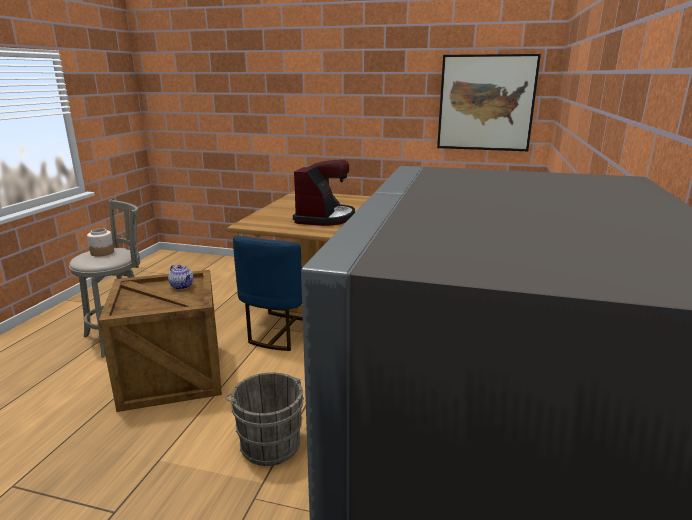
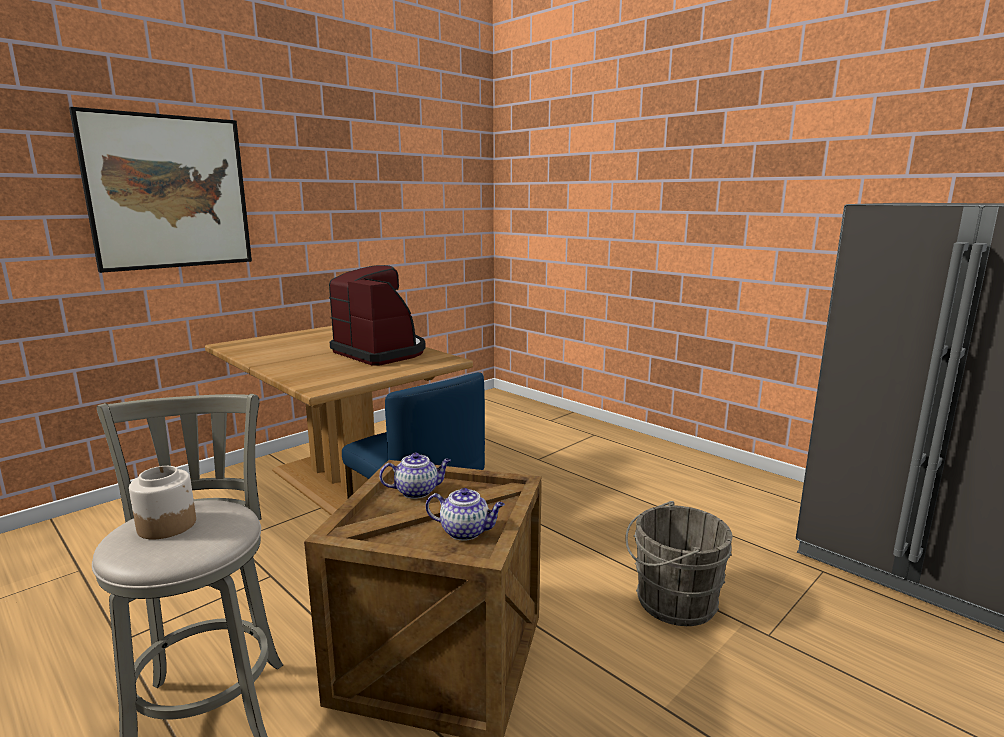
camera: 60 degrees left, 5 degrees down
picture [437,54,541,151] -> picture moved to [69,107,252,273]
none -> teapot [426,488,505,541]

